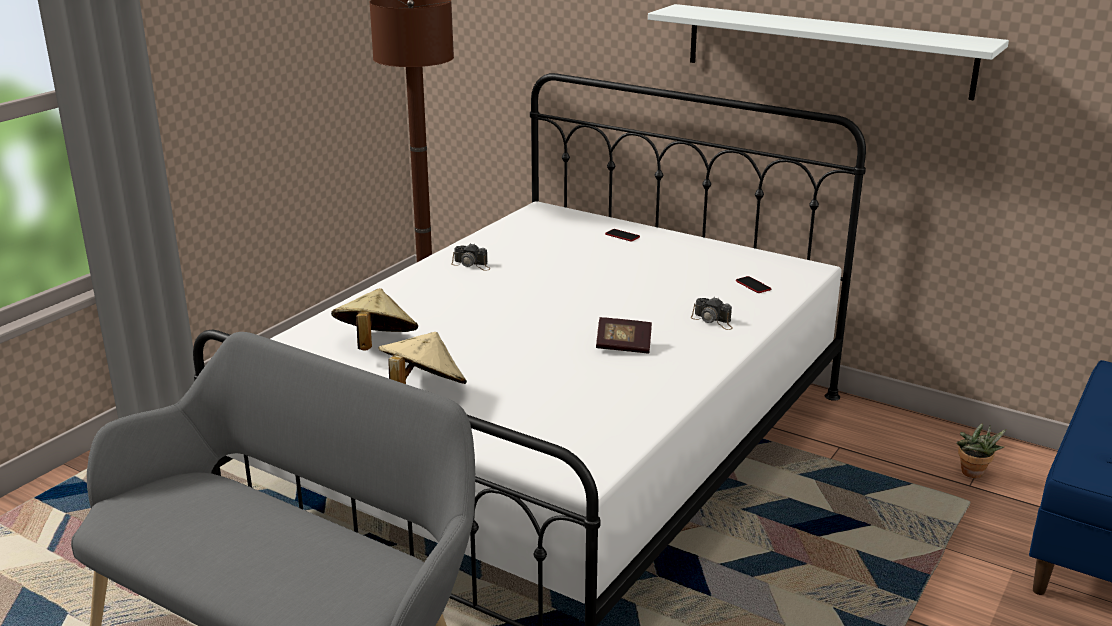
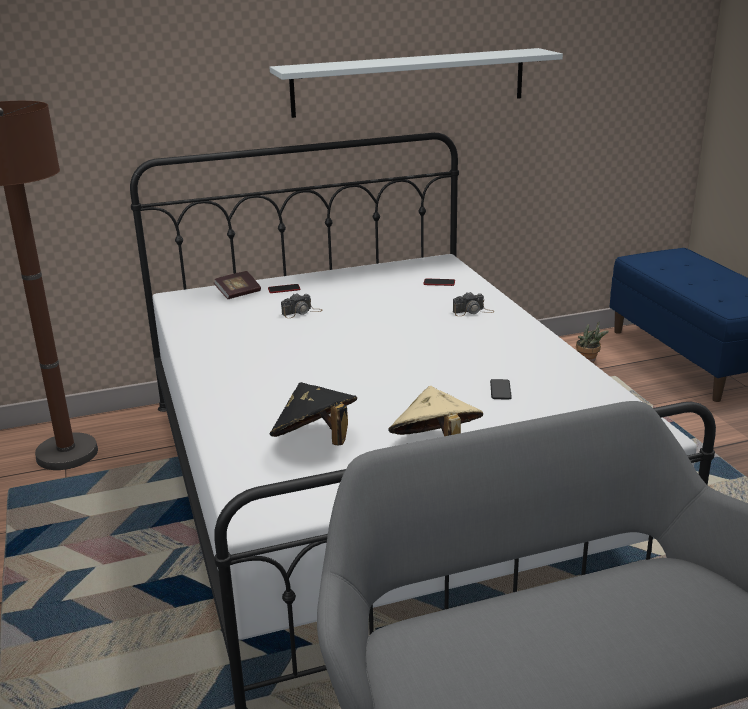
camera: 50 degrees left, 0 degrees up
beige hat [331,288,418,351] -> black hat [270,382,357,445]
camera [451,243,490,271] -> camera moved to [281,293,322,318]
book [596,317,652,354] -> book moved to [214,271,261,299]
none -> phone [490,379,512,399]

